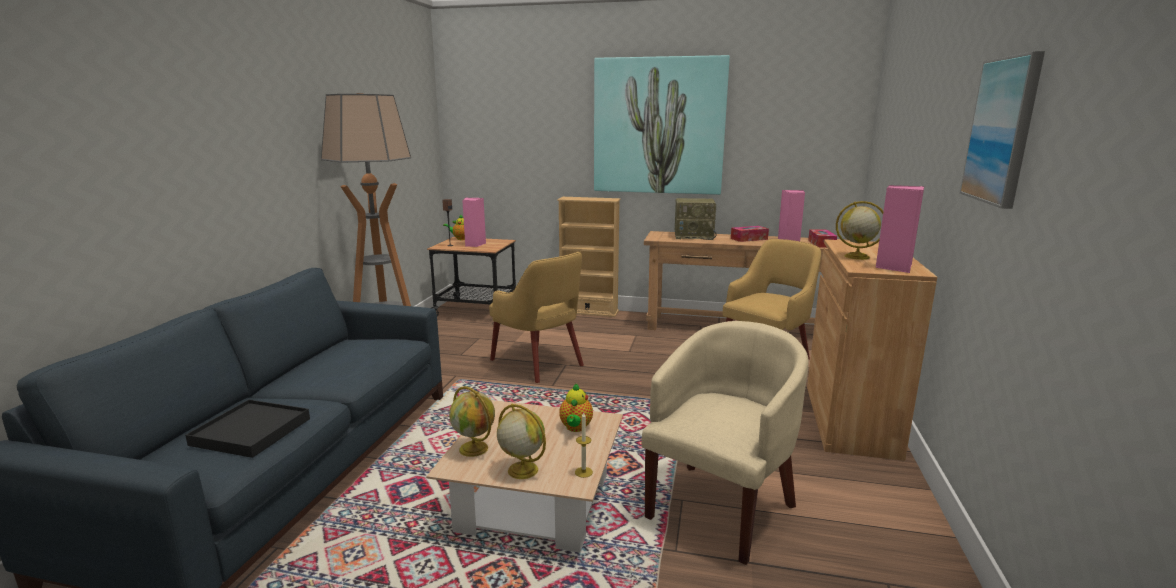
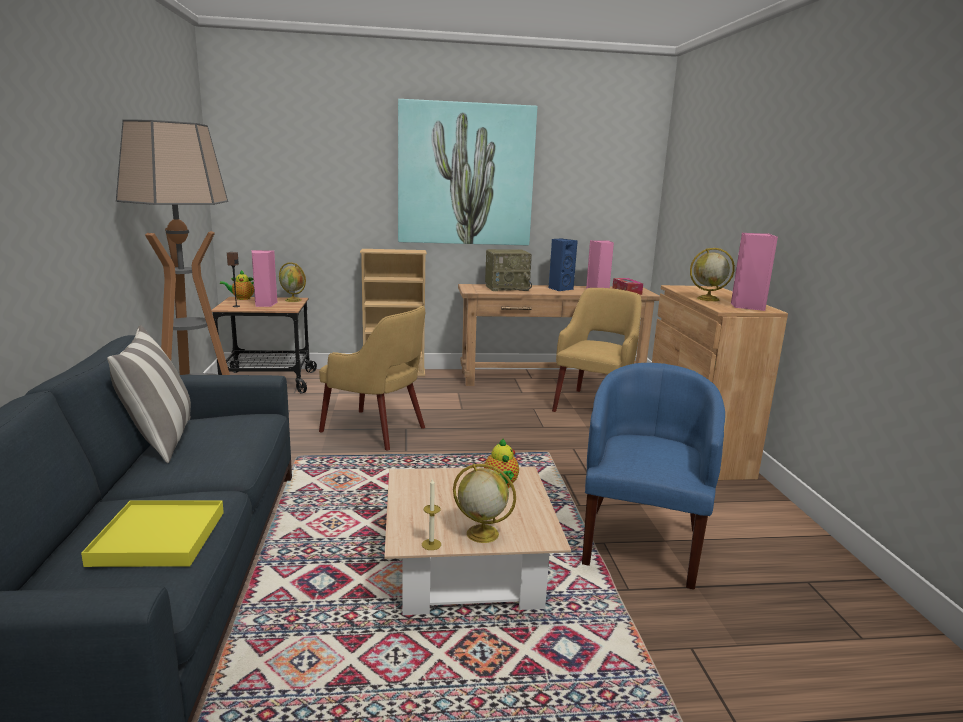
camera: 20 degrees left, 0 degrees up
black tray [185,400,310,458] -> yellow tray [81,500,224,567]
globe [449,386,495,457] -> globe moved to [279,262,306,302]
candle [575,413,593,478] -> candle moved to [422,478,441,550]
beige armchair [642,321,809,565] -> blue armchair [582,363,725,590]
tissue box [731,226,769,242] -> blue speaker [549,238,578,291]
picture [960,51,1045,209] -> none
none -> pillow [107,325,191,463]

